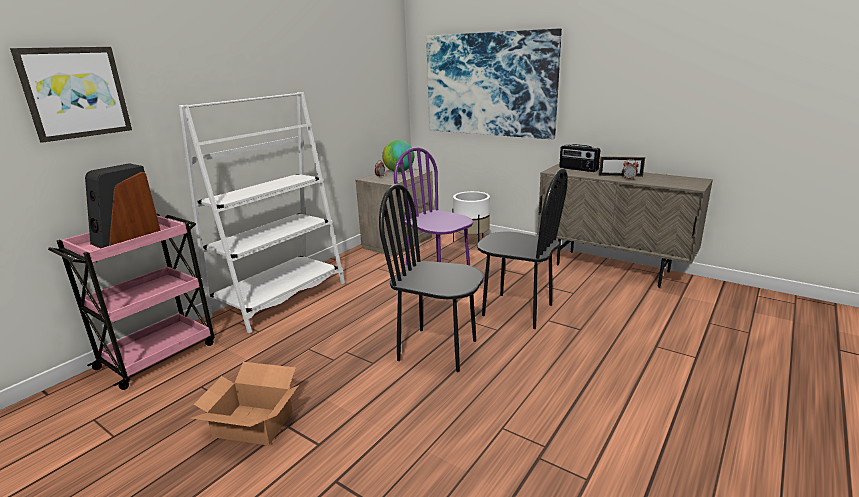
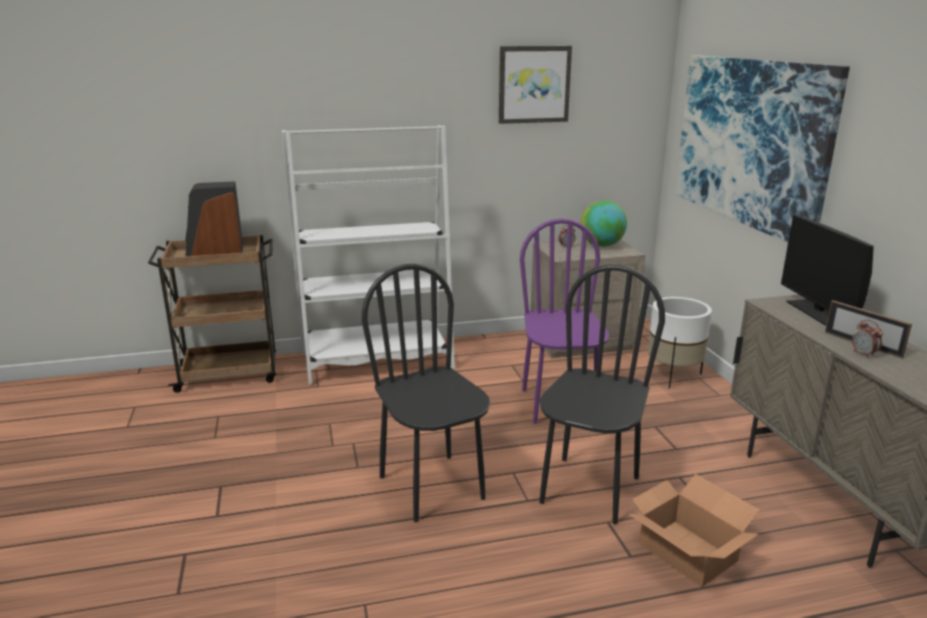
camera: 40 degrees right, 0 degrees up
picture [10,47,132,143] -> picture moved to [499,46,572,124]
pink cart [48,214,214,390] -> brown cart [148,235,276,393]
cardboard box [191,362,299,445] -> cardboard box moved to [628,474,760,587]
black chair [477,168,568,329] -> black chair turned 135 degrees counterclockwise [539,265,665,525]
radio [559,144,600,172] -> monitor [781,215,874,326]

